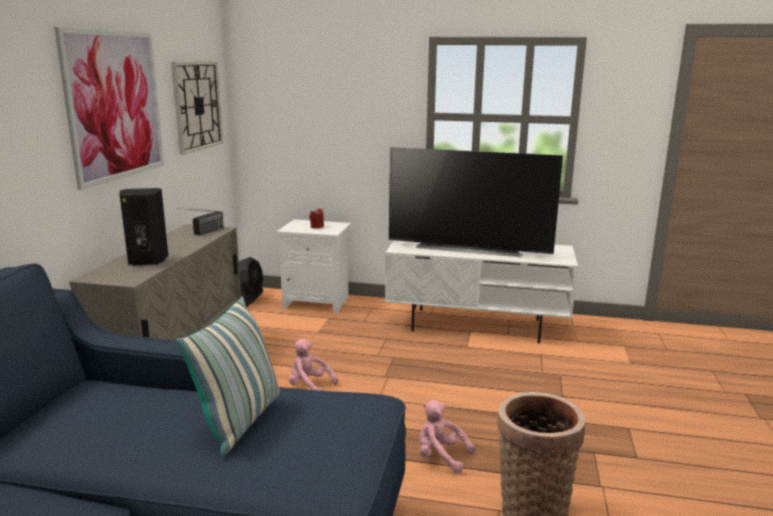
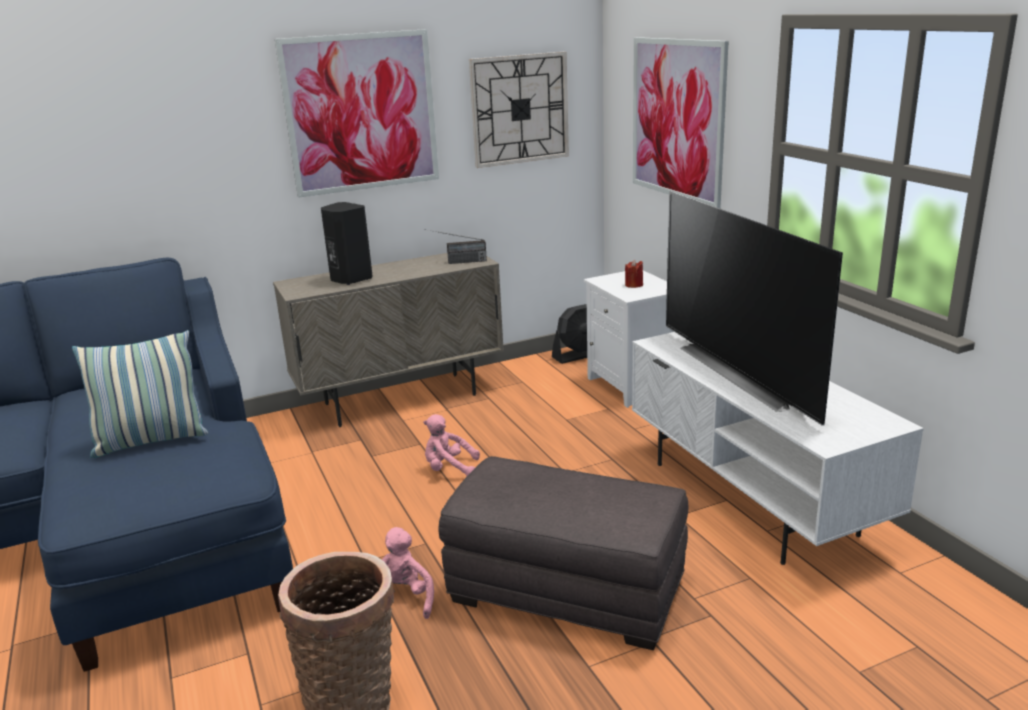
camera: 55 degrees right, 5 degrees up
pink plush toy [289,339,338,391] -> pink plush toy turned 75 degrees counterclockwise [423,414,480,476]
none -> grey ottoman [438,456,688,650]
none -> picture [633,37,729,208]

